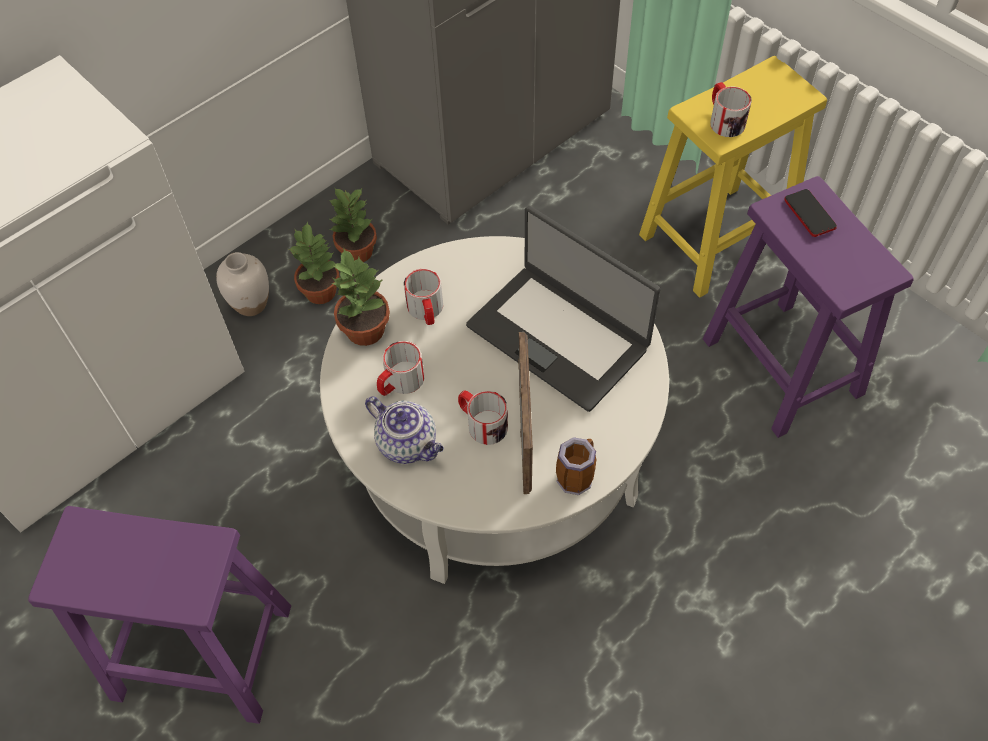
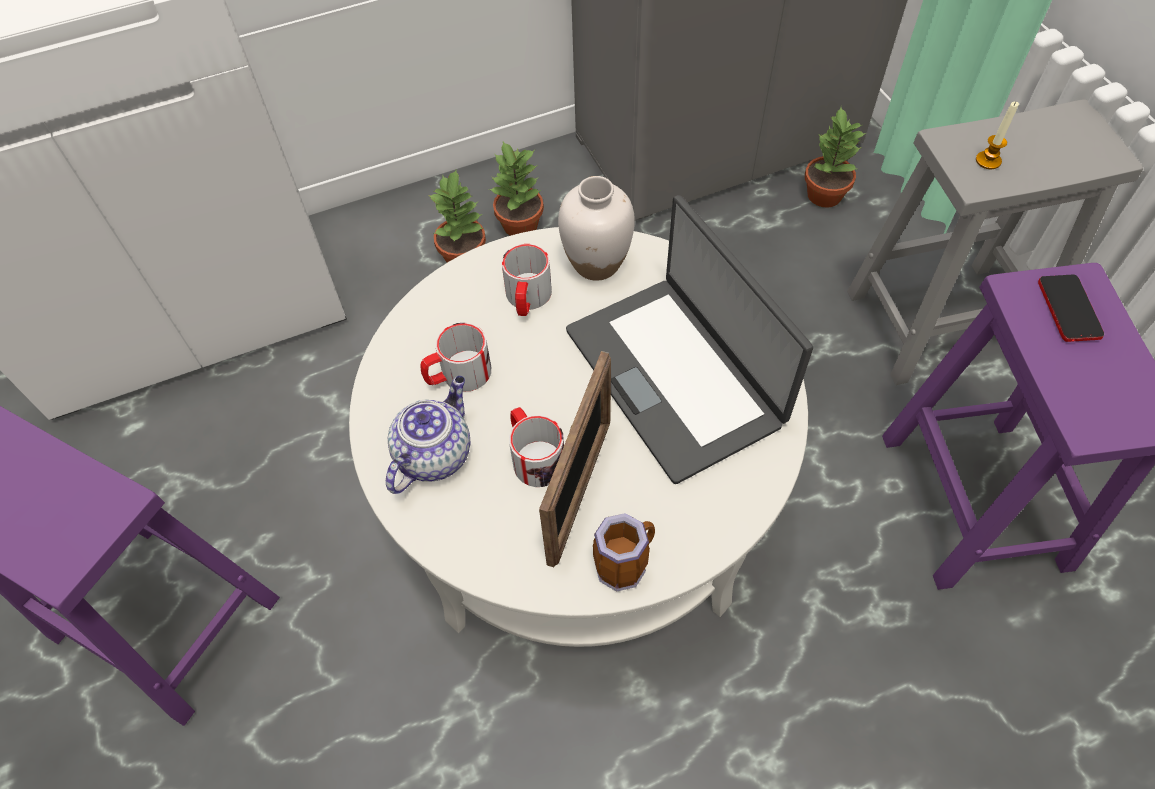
camera: 20 degrees right, 0 degrees up
white vase [216,252,269,316] -> white vase moved to [558,176,635,281]
potted plant [331,247,390,346] -> potted plant moved to [805,107,866,207]
teapot [365,396,444,464] -> teapot turned 120 degrees counterclockwise [386,376,470,494]
yellow stool [639,56,827,298] -> grey stool [847,99,1143,385]
mug [710,82,752,137] -> candle [976,101,1019,169]

